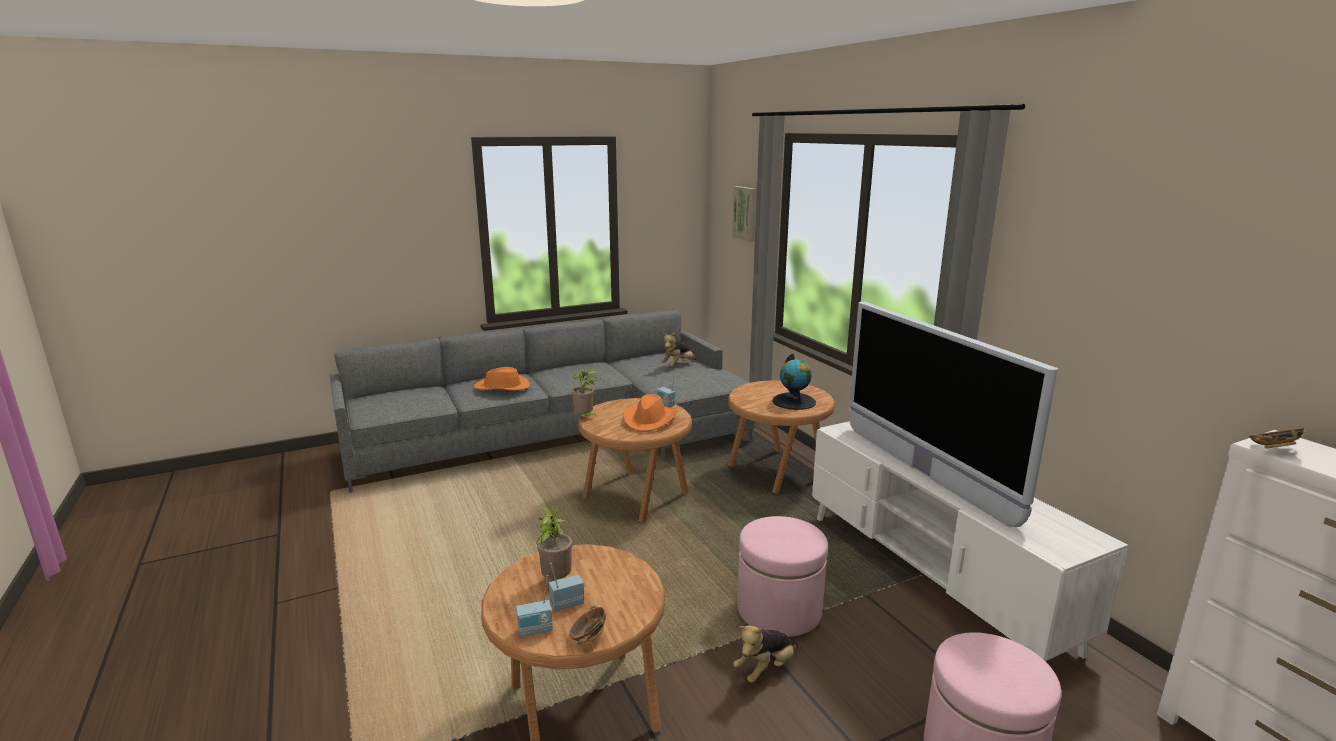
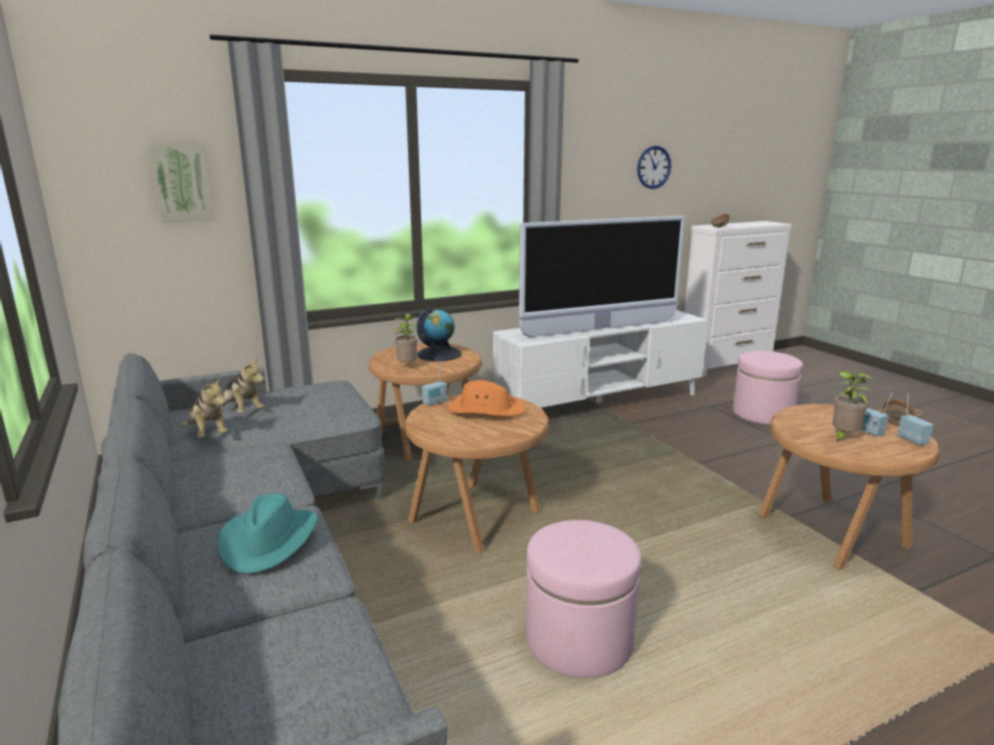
camera: 90 degrees left, 0 degrees up
orange hat [474,367,530,391] -> turquoise hat [217,493,318,574]
potted plant [572,369,598,417] -> potted plant moved to [393,314,418,362]
plush toy [733,625,798,683] -> plush toy moved to [182,377,228,438]
pink ottoman [737,516,828,637] -> pink ottoman moved to [526,520,641,678]
none -> wall clock [637,146,671,189]

